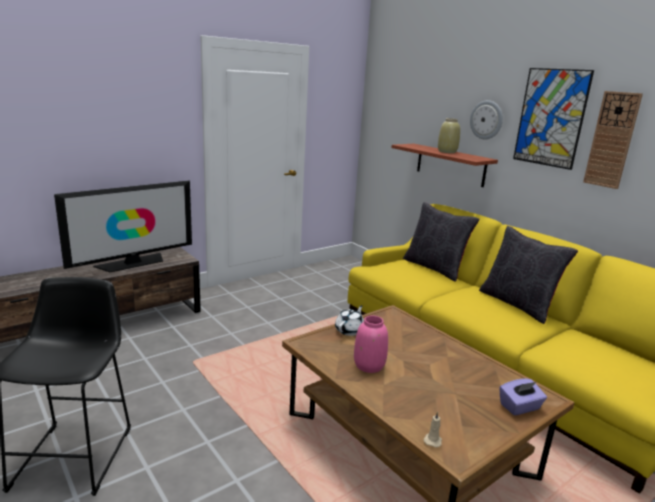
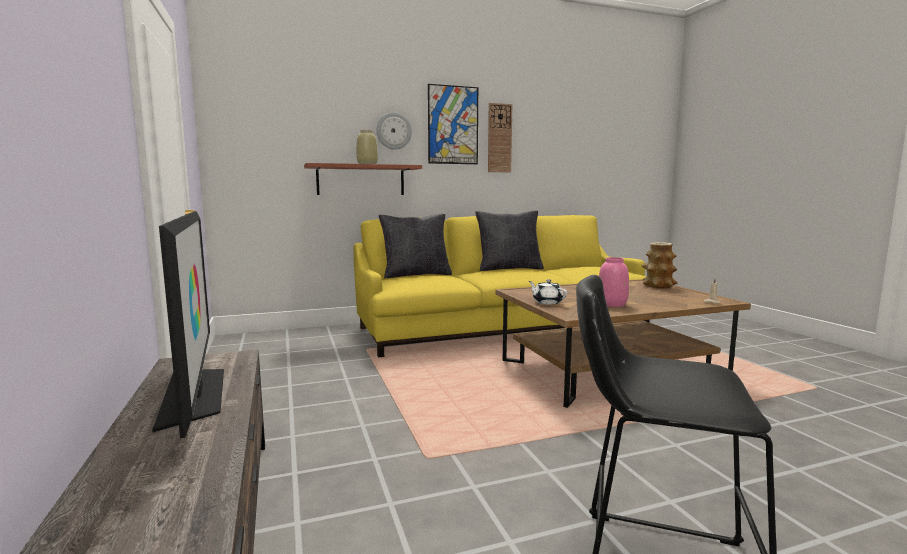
camera: 70 degrees left, 10 degrees down
purple tissue box [499,378,547,415] -> vase [642,242,678,289]

